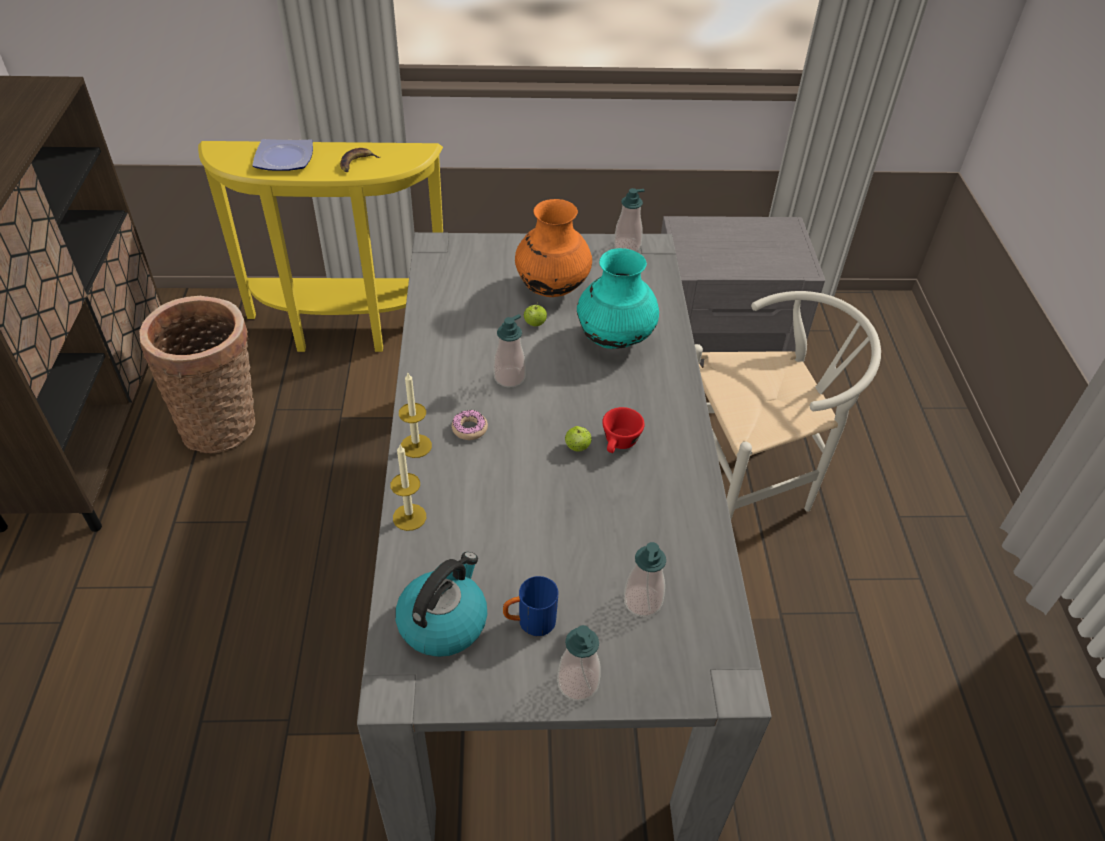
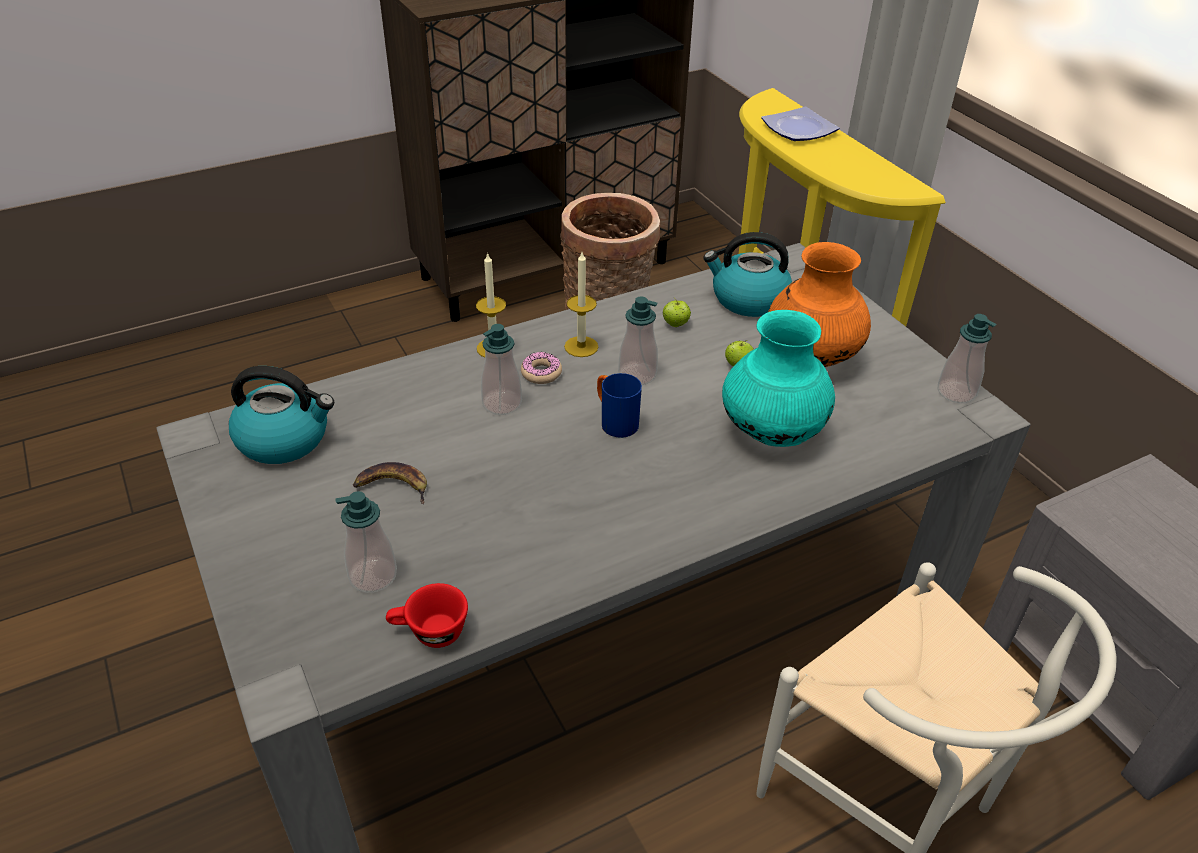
camera: 65 degrees right, 5 degrees down
banana [340,148,380,172] -> banana moved to [353,462,427,504]
candle [391,445,426,531] -> candle moved to [564,252,598,357]
blue mug [503,576,558,636] -> blue mug moved to [597,373,642,438]
soap dispenser [557,625,601,701] -> soap dispenser moved to [481,324,522,415]
apple [565,426,591,452] -> apple moved to [663,297,691,327]
red cup [602,407,645,453] -> red cup moved to [386,583,468,648]
none -> kettle [703,232,792,317]

